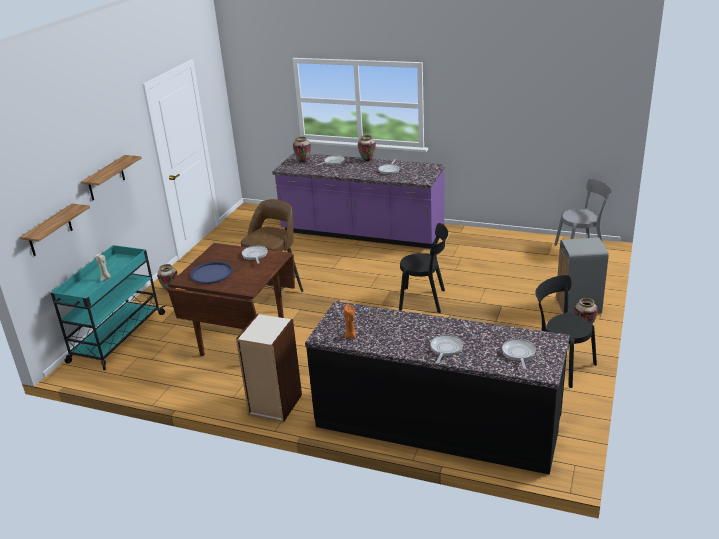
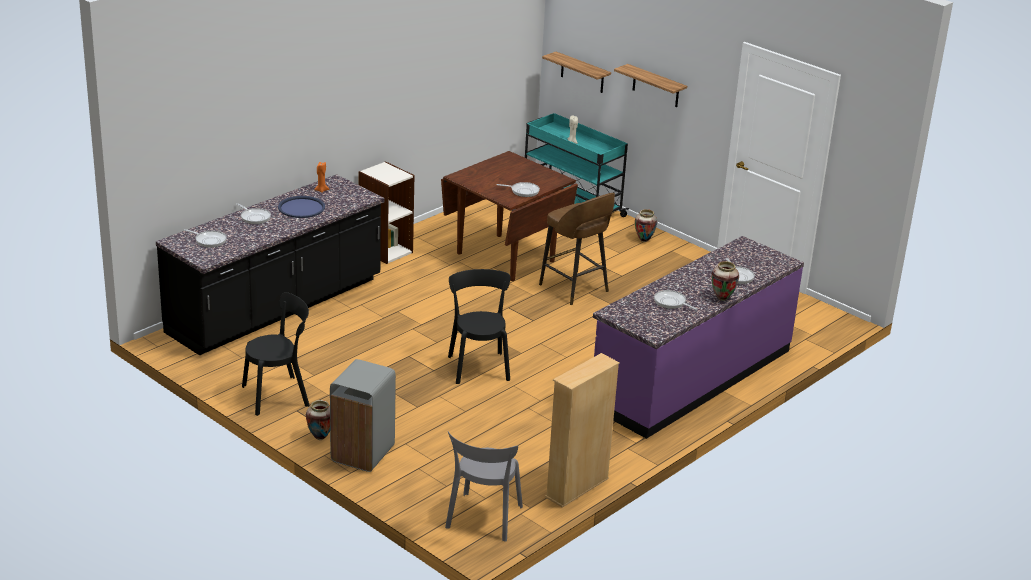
camera: 110 degrees right, 0 degrees up
blue tray [190,261,233,284] -> blue tray moved to [278,196,325,218]
vase [293,136,311,163] -> none
black chair [399,223,448,313] -> black chair turned 135 degrees clockwise [448,269,510,384]
none -> beige bookcase [545,353,620,508]

